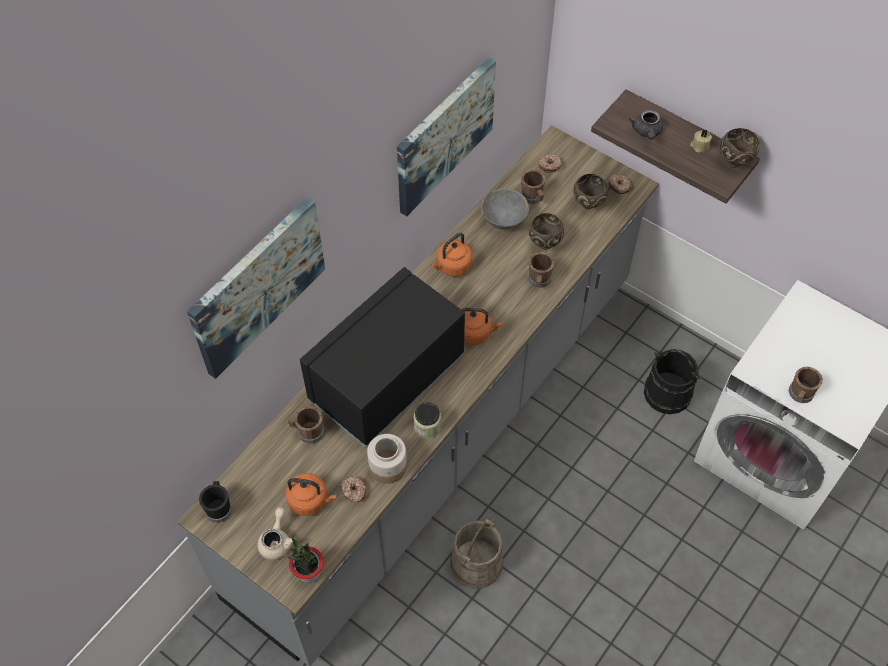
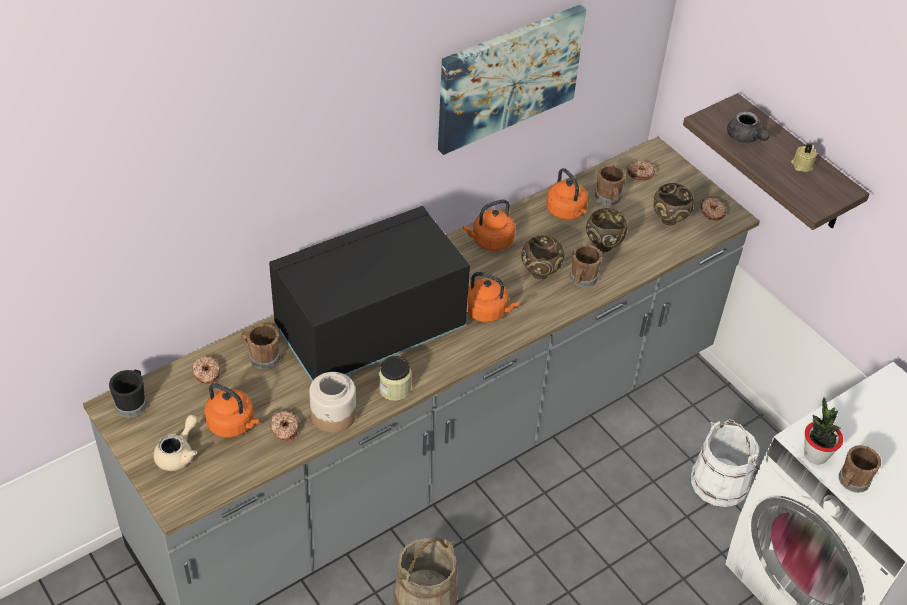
camera: 15 degrees right, 10 degrees down
picture [187,197,325,379] -> none
potted plant [288,537,324,583] -> potted plant moved to [804,397,843,464]
grey bowl [481,188,529,230] -> orange kettle [546,168,588,220]
grey teapot [629,110,663,140] -> grey teapot turned 45 degrees counterclockwise [727,111,770,143]
black bucket [644,349,700,414] -> white bucket [691,419,759,507]
brown bowl [720,128,760,168] -> brown bowl moved to [521,236,564,279]
none -> donut [192,356,220,384]

